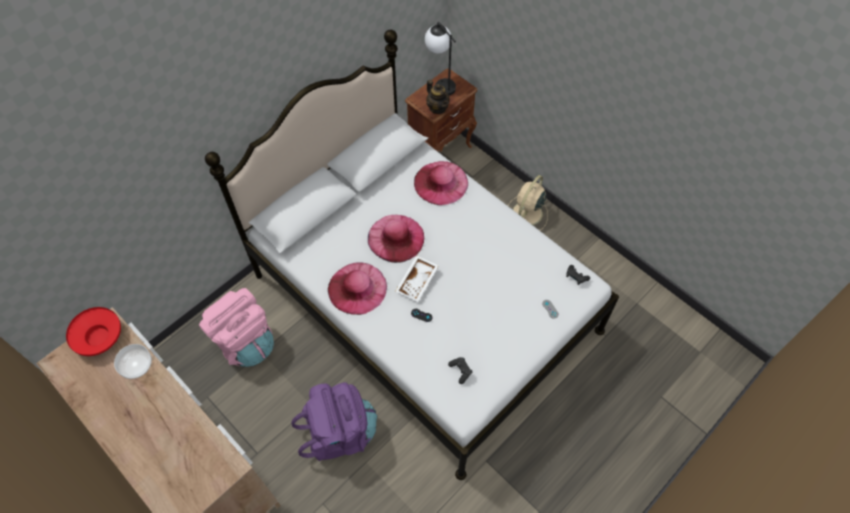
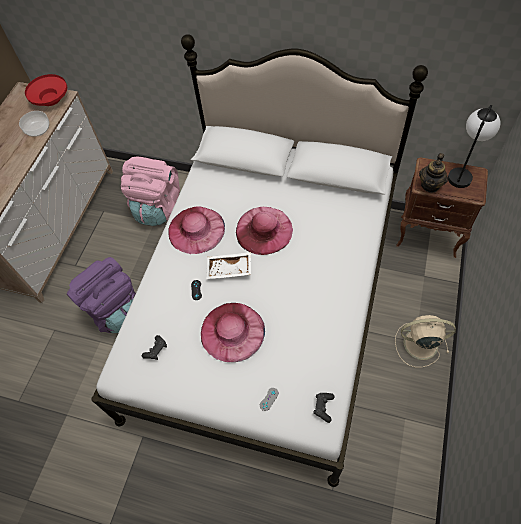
camera: 65 degrees right, 0 degrees up
pink hat [414,161,468,205] -> pink hat moved to [201,303,265,362]

